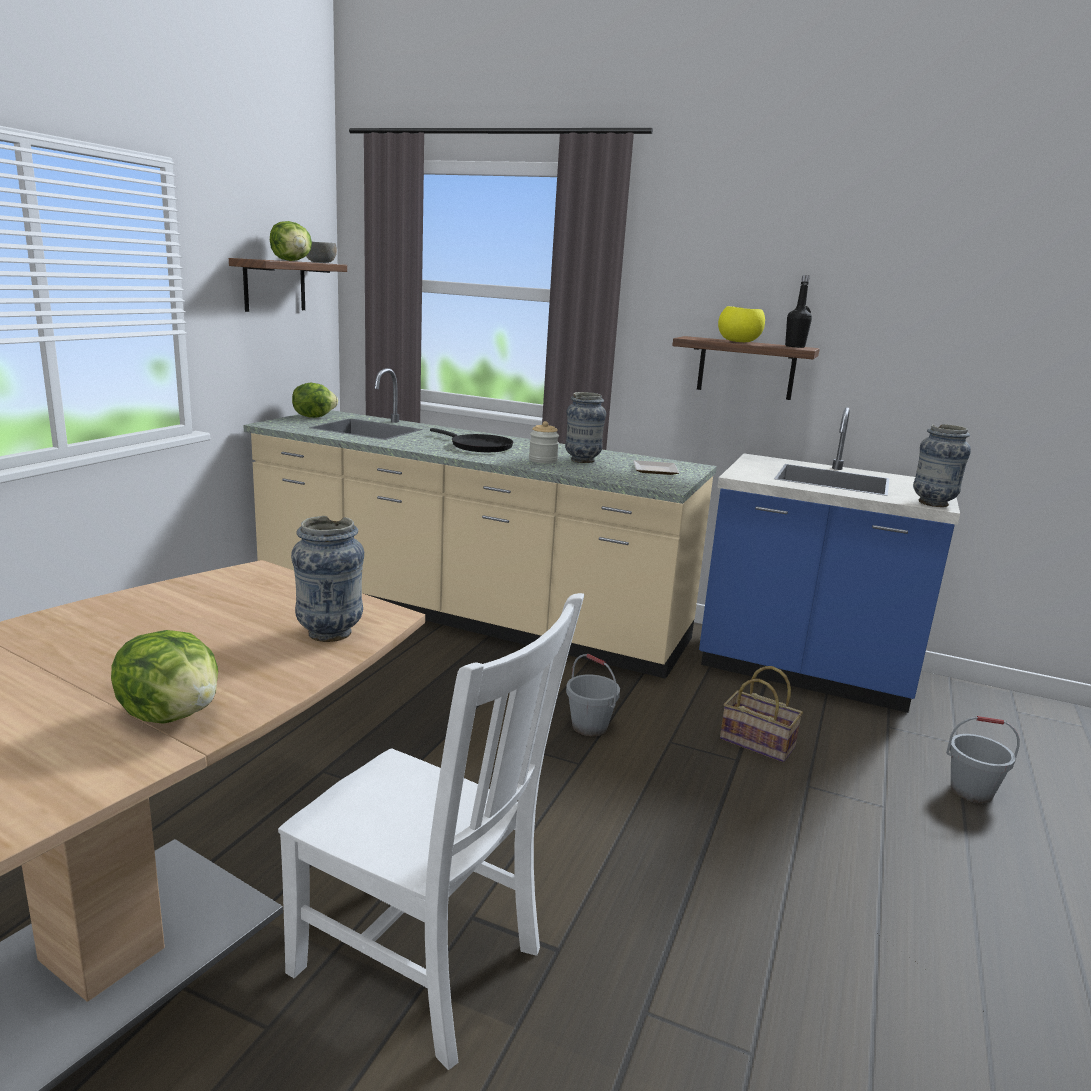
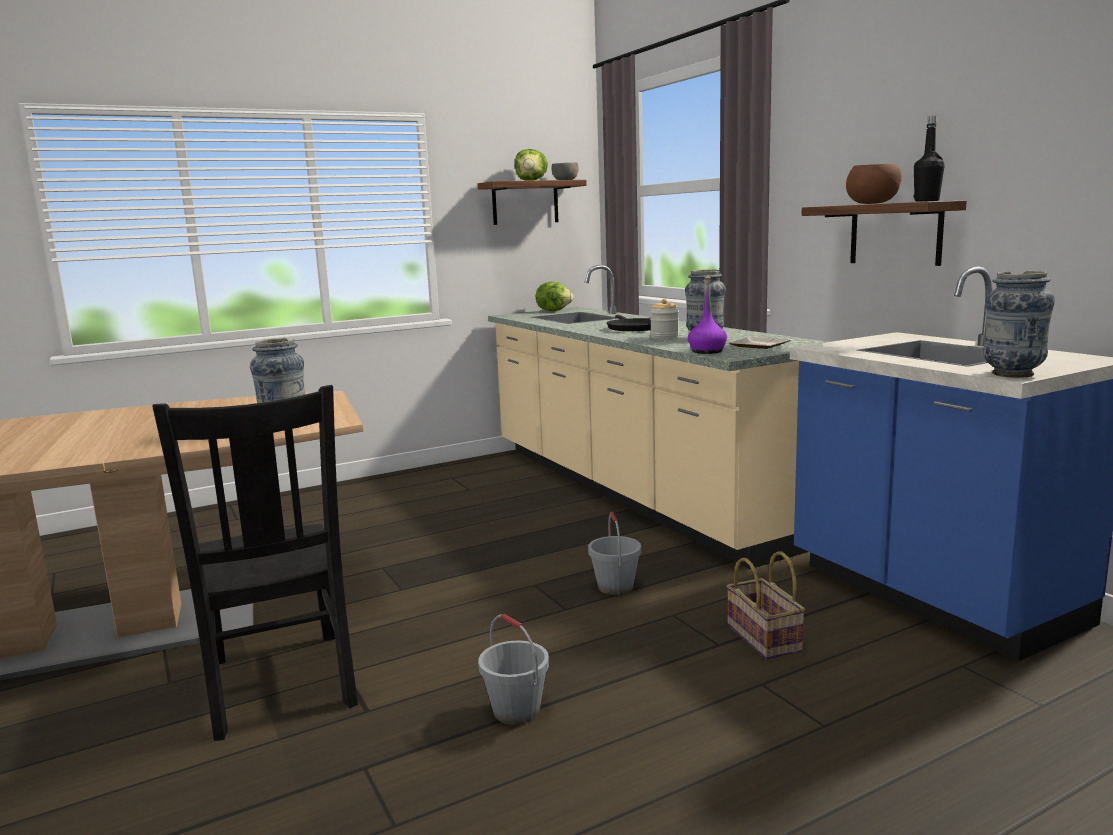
camera: 40 degrees right, 5 degrees down
lettuce [111,630,218,724] -> none
white chair [278,593,584,1070] -> black chair [152,385,358,741]
yellow bowl [718,306,765,342] -> brown bowl [846,164,901,204]
grey bucket [946,716,1020,803] -> grey bucket moved to [478,614,549,725]
none -> purple bottle [688,276,727,354]

